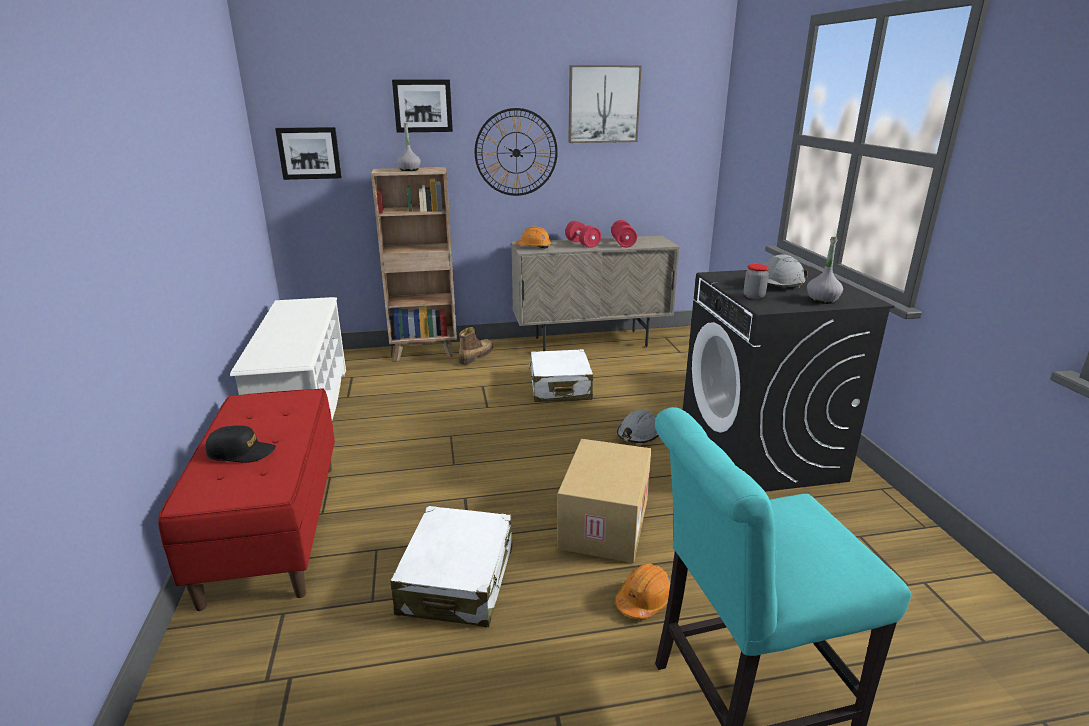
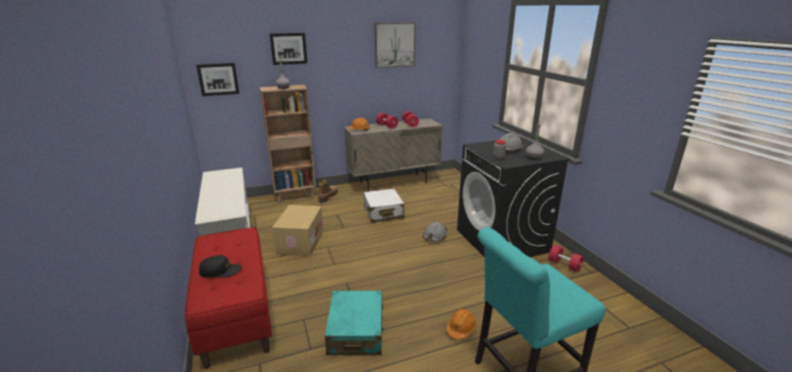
camera: 10 degrees left, 0 degrees up
white suitcase [390,506,512,627] -> turquoise suitcase [325,290,384,355]
wall clock [475,108,558,196] -> none
cardboard box [557,439,651,563] -> cardboard box moved to [272,205,323,256]
none -> red dumbbell [548,245,584,272]

